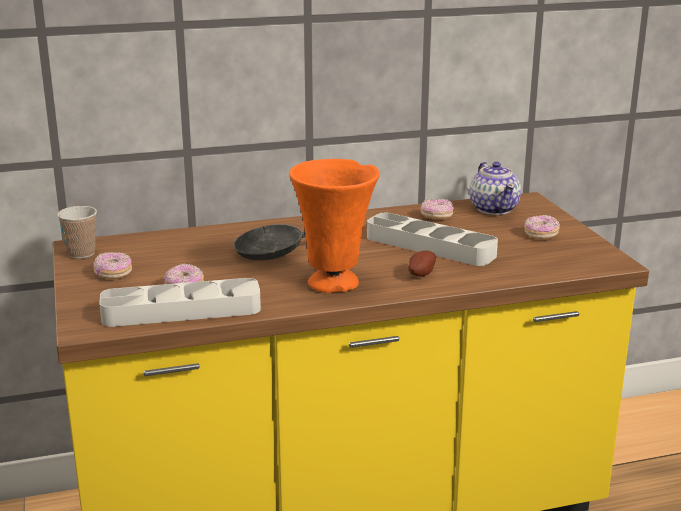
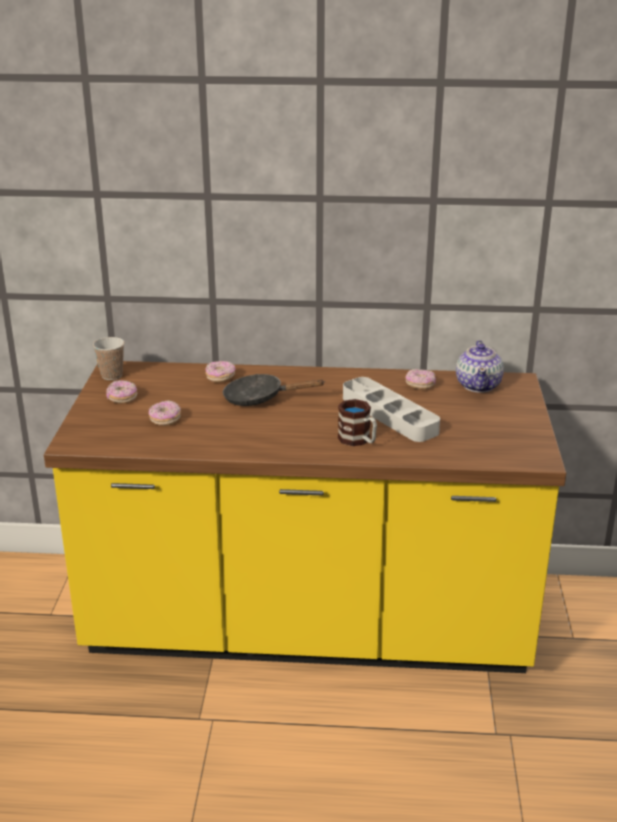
camera: 20 degrees right, 5 degrees up
grey tray [99,278,261,327] -> none
orange vase [289,159,380,293] -> none
potato [408,251,436,277] -> mug [338,399,377,446]
donut [524,215,560,240] -> donut moved to [205,361,235,383]

